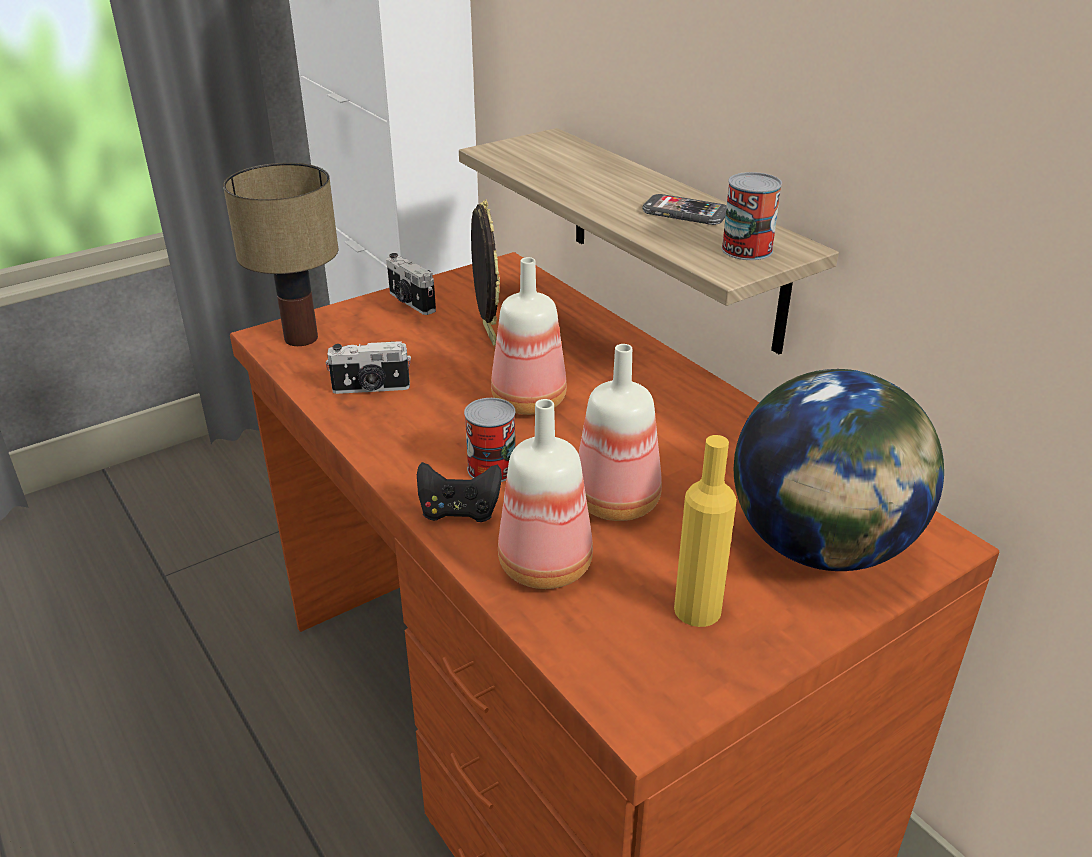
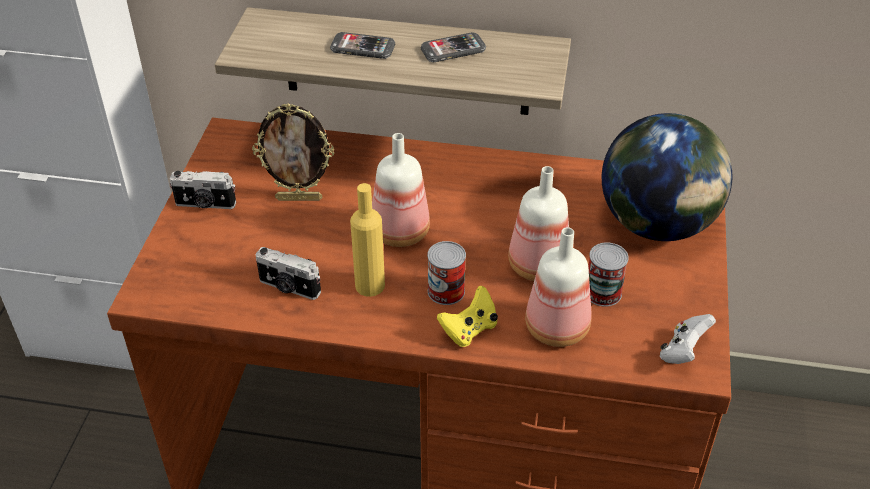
camera: 45 degrees left, 10 degrees up
table lamp [223,163,338,346] -> none
camera [326,341,411,394] -> camera turned 75 degrees clockwise [256,247,321,300]
black game controller [417,462,502,522] -> yellow game controller [437,286,498,347]
picture frame [471,199,500,346] -> picture frame turned 150 degrees clockwise [252,103,334,201]
yellow bottle [674,435,737,627] -> yellow bottle moved to [350,183,385,297]
can [721,172,782,260] -> can moved to [588,242,629,307]
none -> phone [330,32,395,59]
none -> white game controller [660,314,716,364]

